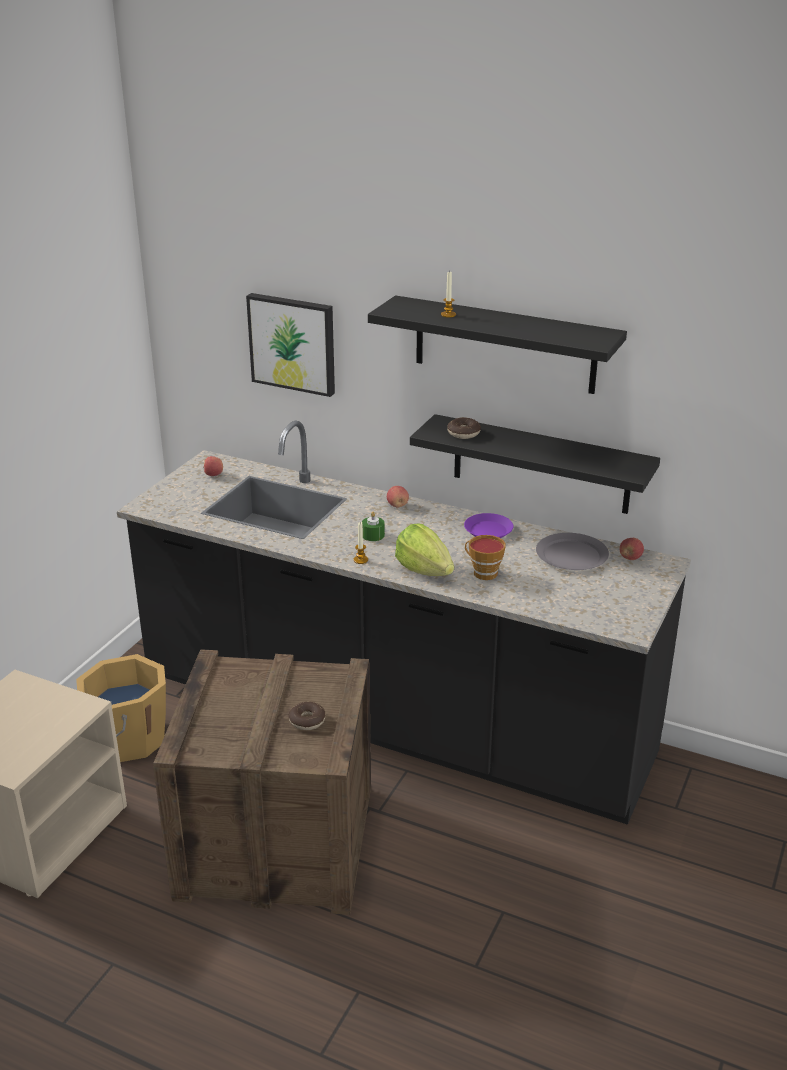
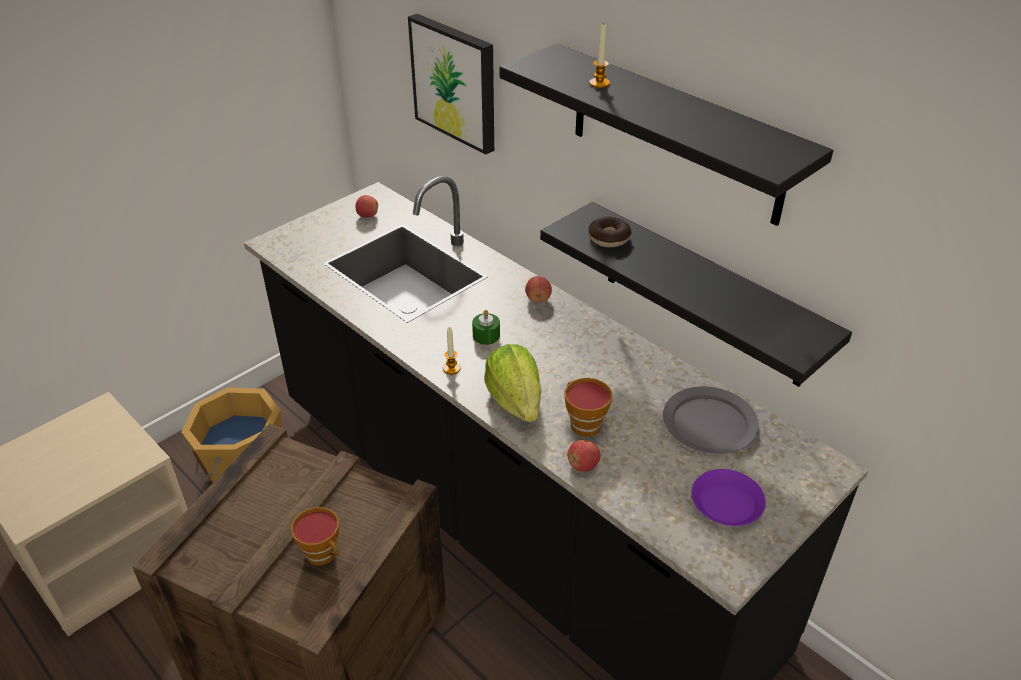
camera: 20 degrees right, 10 degrees up
donut [289,702,325,730] -> cup [291,507,339,565]
purple plate [464,513,514,538] -> purple plate moved to [692,469,766,526]
apple [619,538,644,560] -> apple moved to [567,440,601,472]

